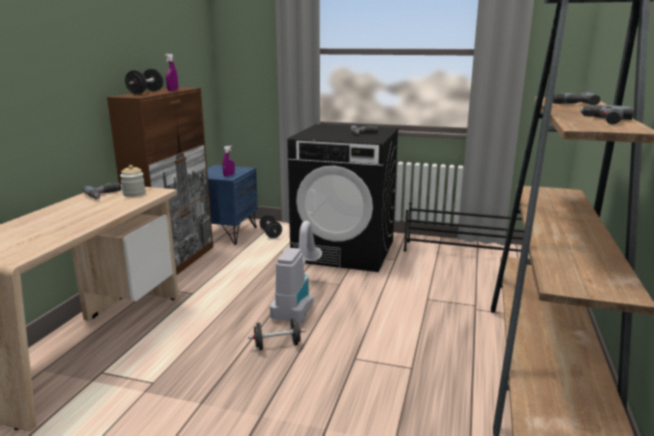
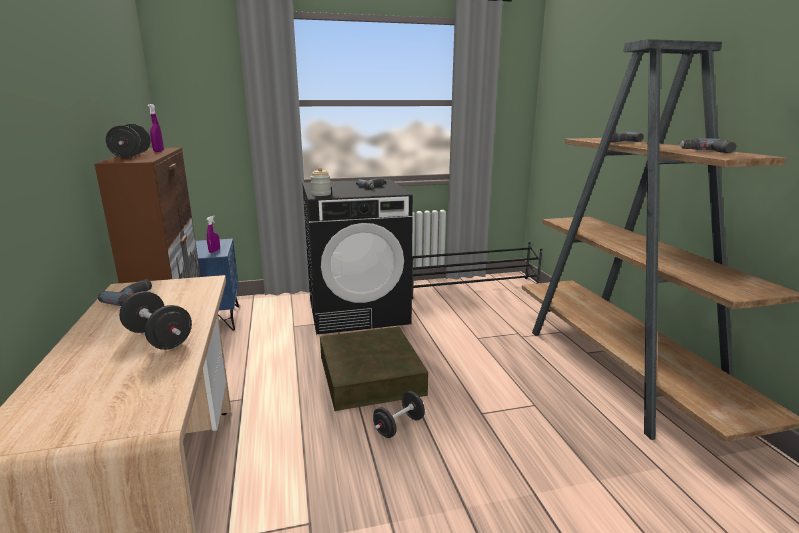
camera: 30 degrees left, 0 degrees up
jar [120,165,146,197] -> jar moved to [310,168,331,196]
black dumbbell [260,214,282,238] -> black dumbbell moved to [119,291,192,350]
vacuum cleaner [270,221,322,323] -> brown storage box [320,327,428,411]

